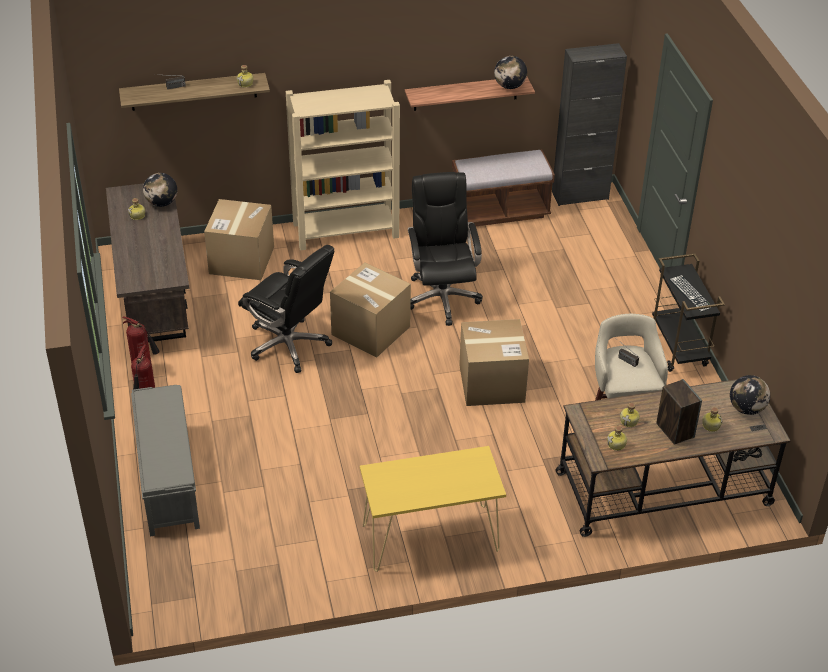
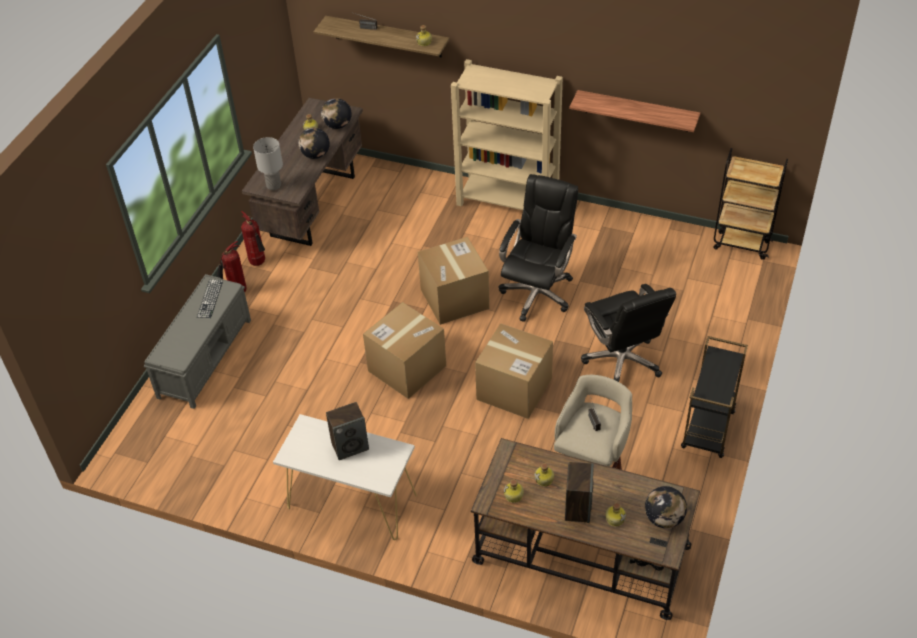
camera: 35 degrees right, 5 degrees up
cardboard box [204,199,274,280] -> cardboard box moved to [363,302,446,399]
black office chair [238,245,335,373] -> black office chair moved to [581,284,676,382]
yellow console table [360,446,506,572] -> white console table [273,414,417,540]
brown bench [452,150,555,226] -> none
globe [494,56,527,89] -> globe moved to [298,128,330,159]
black cabinet [552,43,627,206] -> brown cart [713,148,788,260]
keyboard [669,275,713,312] -> keyboard moved to [197,280,223,318]
none -> grey table lamp [253,137,283,190]
none -> speaker [326,402,369,460]

